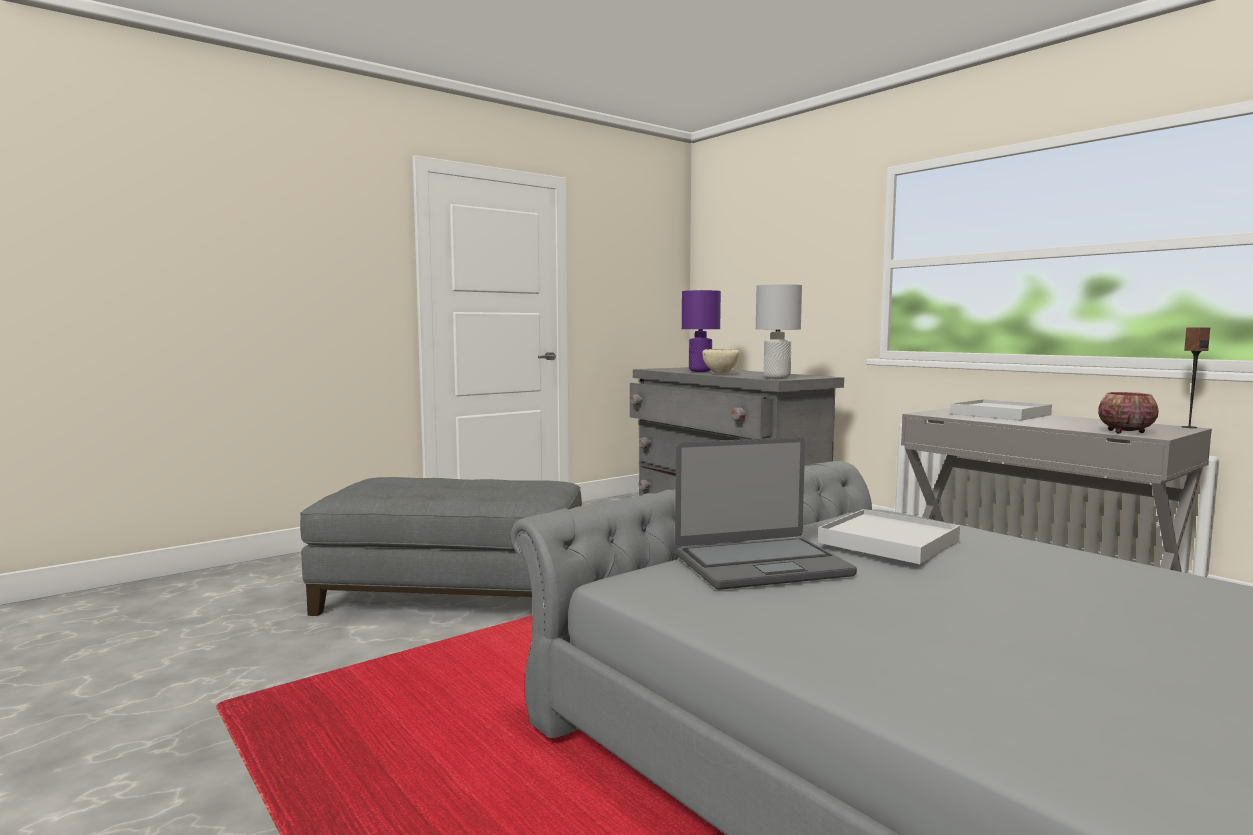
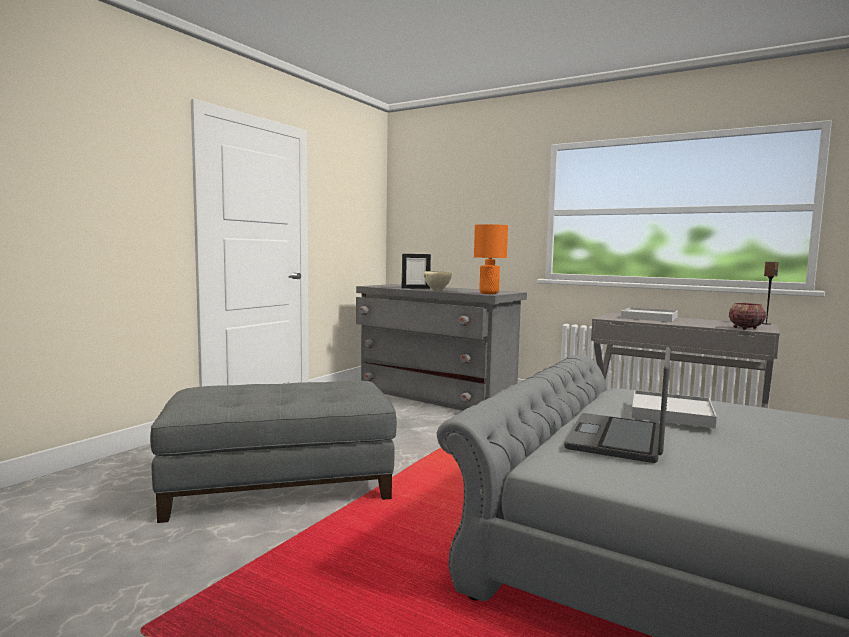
camera: 20 degrees left, 0 degrees up
laptop [675,437,857,590] -> laptop turned 150 degrees clockwise [564,347,670,463]
purple table lamp [682,290,721,372] -> picture frame [402,254,431,289]
grey table lamp [756,284,802,379] -> orange table lamp [474,224,508,294]

